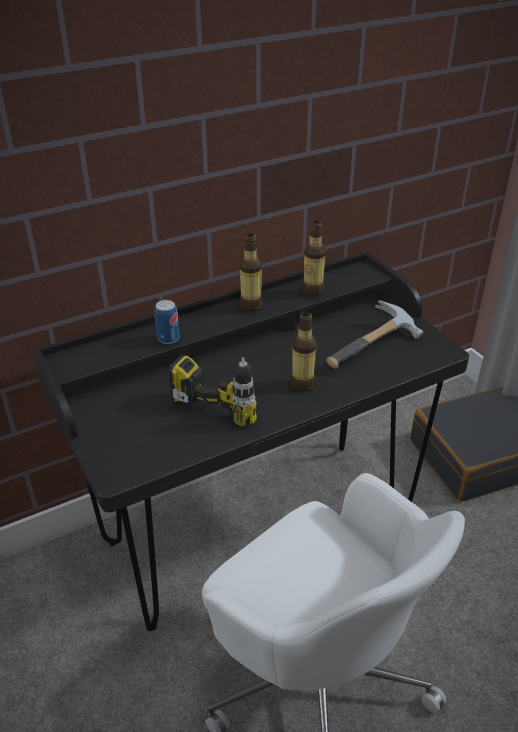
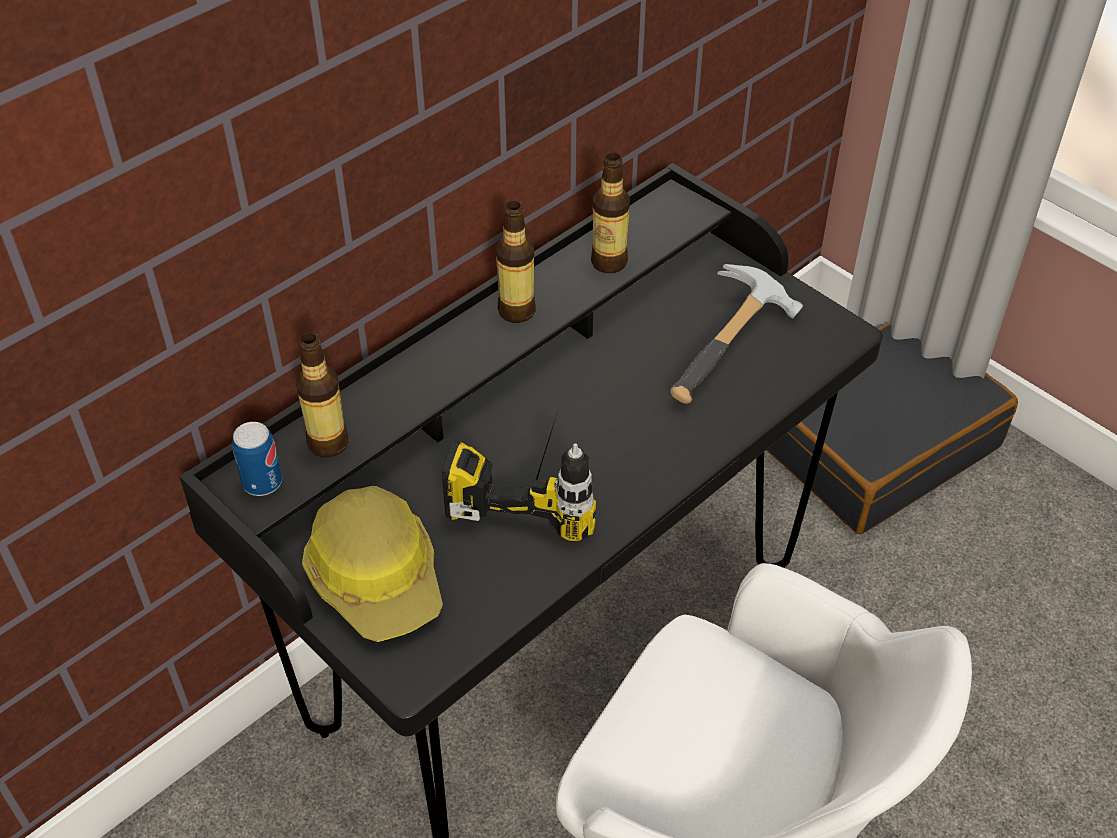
camera: 15 degrees left, 10 degrees up
can [155,300,179,344] -> can moved to [232,422,282,496]
bottle [291,311,317,391] -> bottle moved to [295,332,348,457]
none -> hard hat [302,486,443,642]

